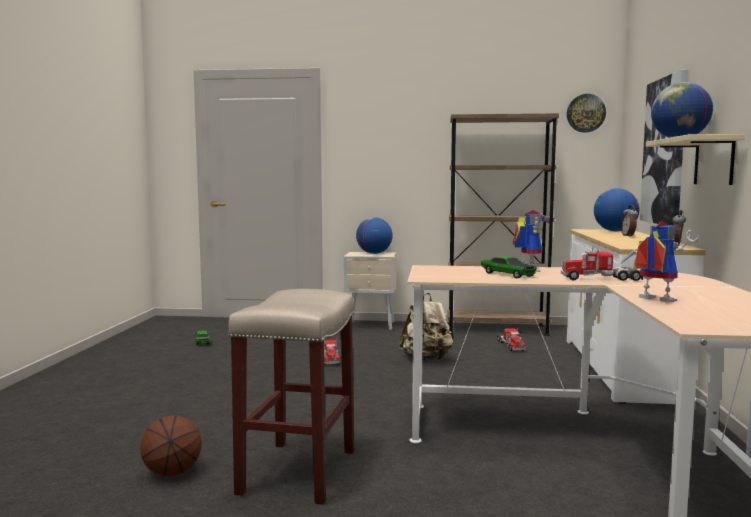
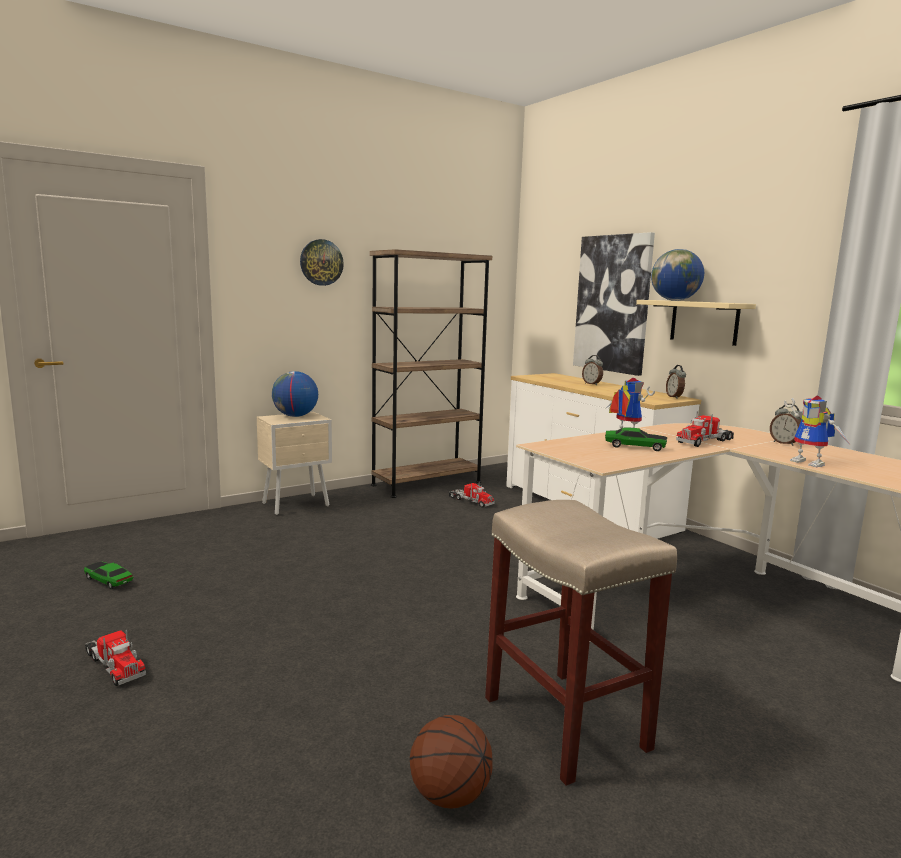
camera: 40 degrees left, 5 degrees up
toy truck [324,338,339,365] -> toy truck moved to [85,630,146,686]
beige backpack [398,293,454,360] -> none
wall clock [567,94,606,132] -> wall clock moved to [300,239,344,286]
globe [594,188,640,231] -> none
toy robot [620,221,700,302] -> toy robot turned 135 degrees counterclockwise [784,395,850,468]
none -> alarm clock [770,404,801,446]

